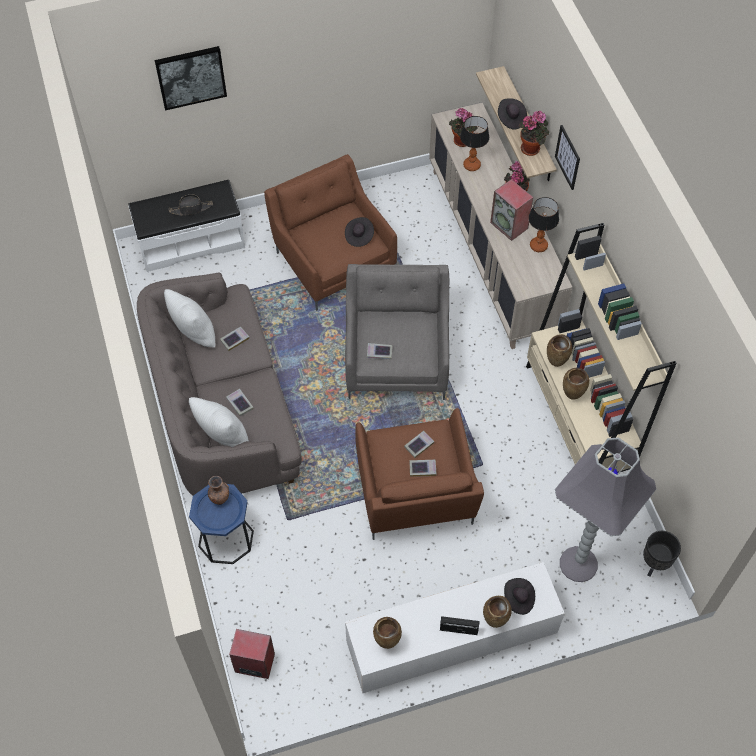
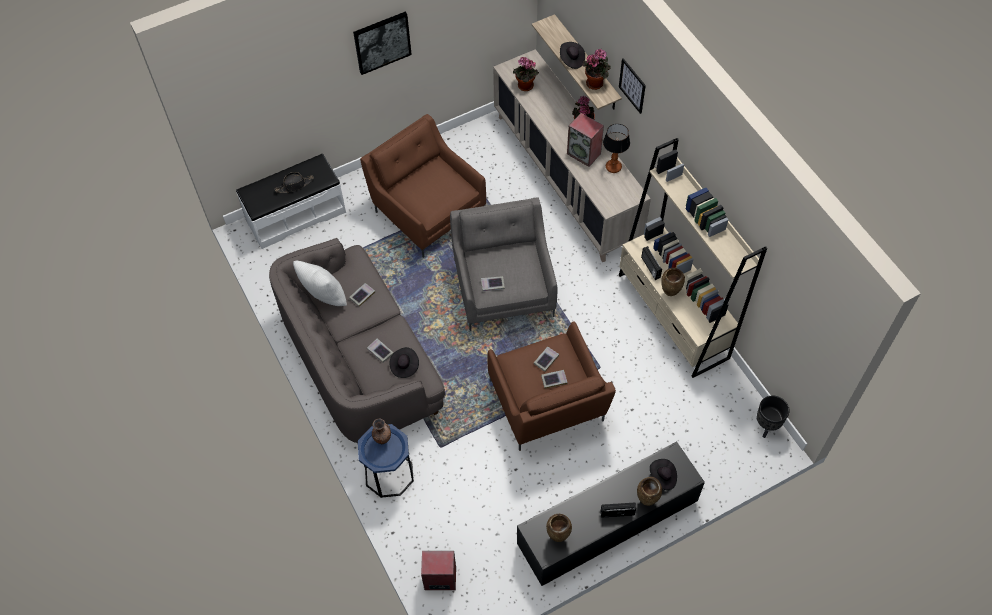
camera: 10 degrees left, 0 degrees up
picture [155,46,227,111] -> picture moved to [353,12,412,75]
white pillow [189,397,249,447] -> none
black hat [345,217,374,247] -> black hat moved to [389,347,419,378]
white tv stand [345,562,565,693] -> black tv stand [517,441,705,586]
table lamp [460,116,489,171] -> none
brown vase [547,334,572,367] -> radio [641,246,662,280]
grey floor lamp [555,437,656,582] -> none

